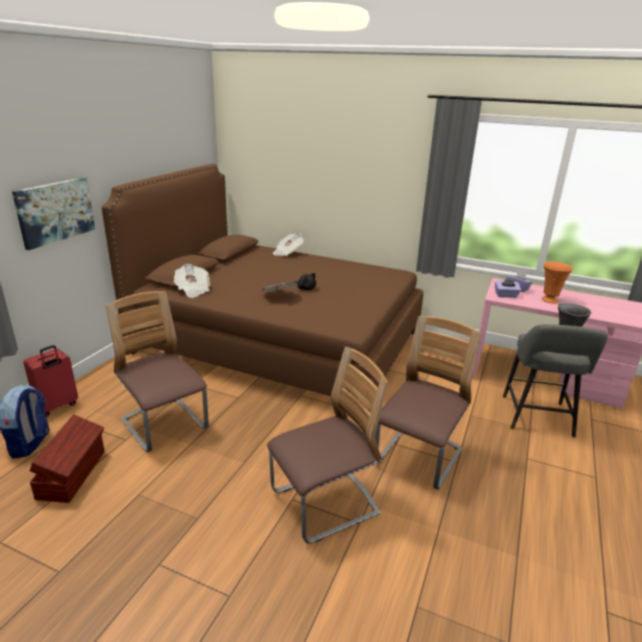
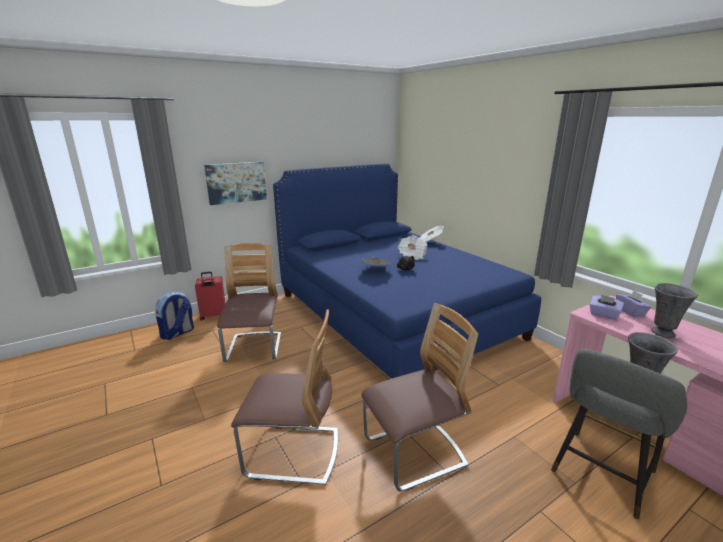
camera: 35 degrees right, 5 degrees down
brown storage box [30,414,105,503] -> none
brown bed [102,164,423,396] -> blue bed [273,163,541,379]
newspaper [174,264,210,298] -> newspaper moved to [398,235,427,260]
orange vase [542,261,573,303] -> grey vase [651,283,698,338]

